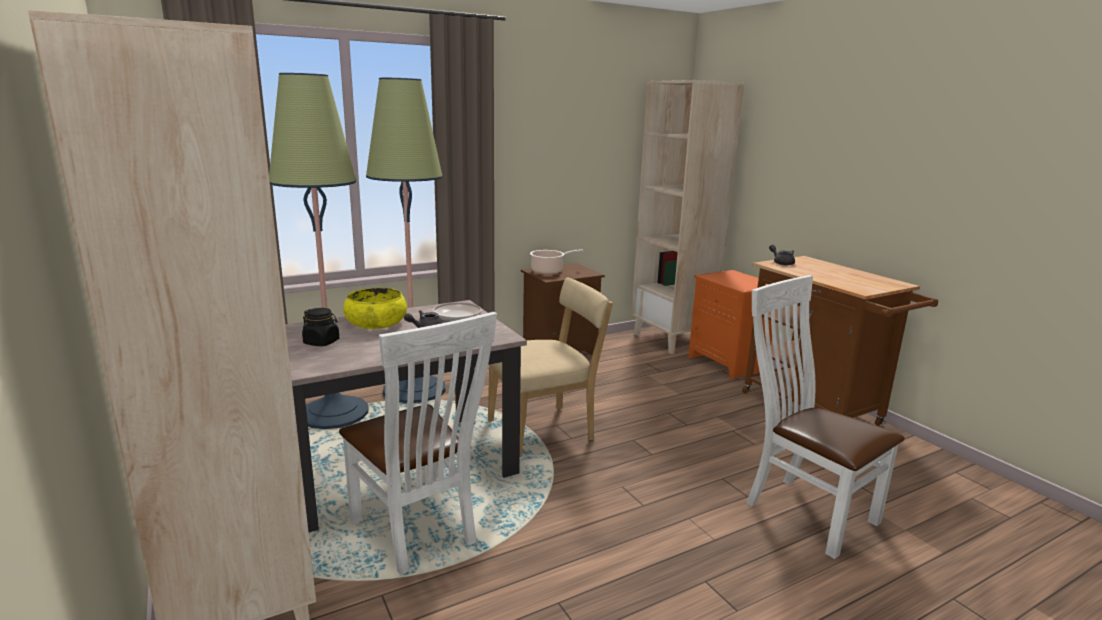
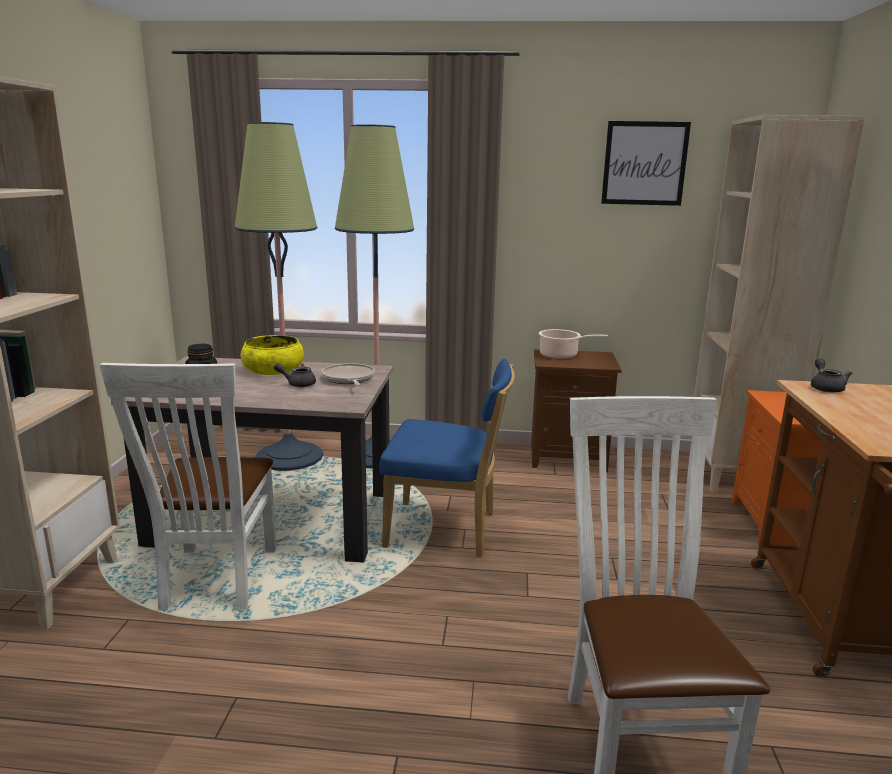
camera: 35 degrees right, 0 degrees up
beige chair [488,277,613,457] -> blue chair [379,358,515,557]
none -> picture [601,121,691,206]

